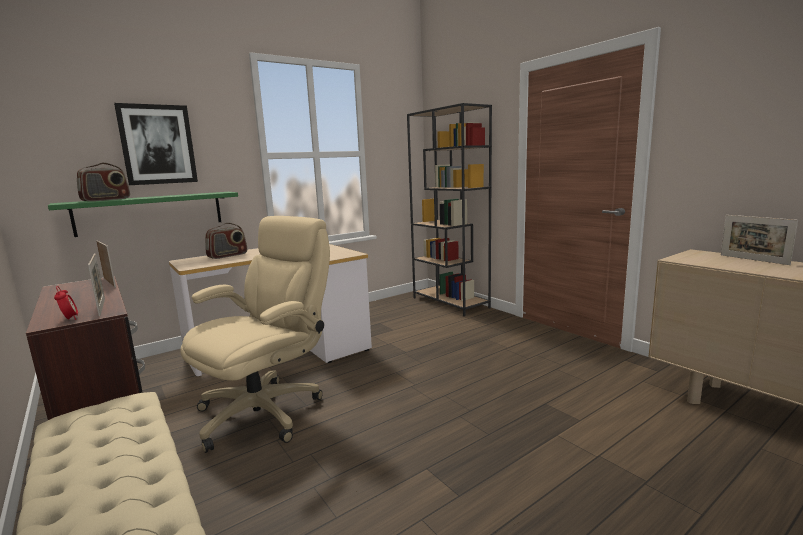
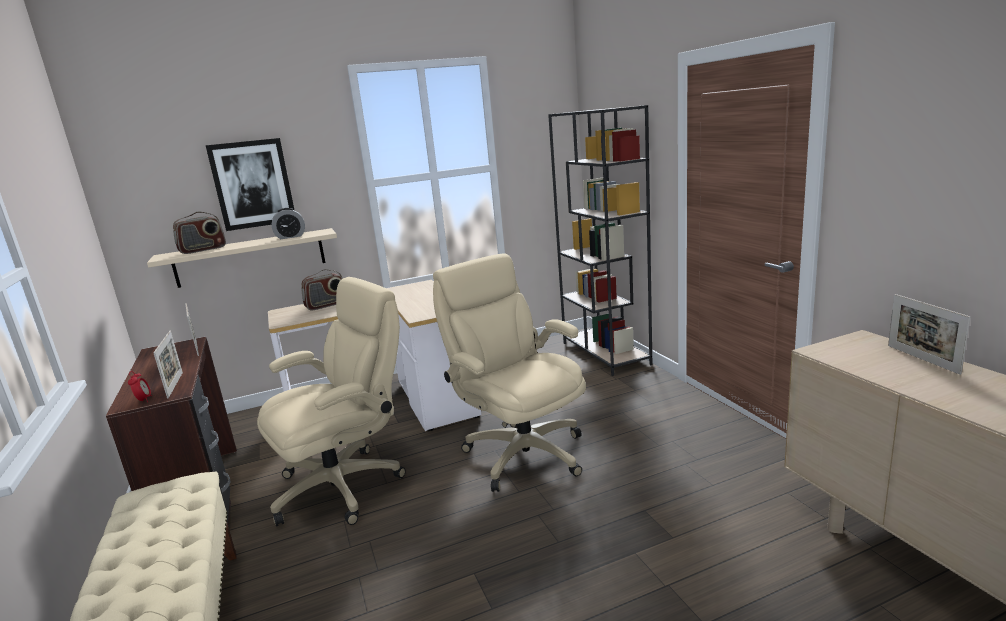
camera: 15 degrees right, 5 degrees up
green shelf [48,192,238,237] -> beige shelf [147,228,337,288]
none -> alarm clock [272,208,305,239]
none -> beige office chair [433,253,586,492]

